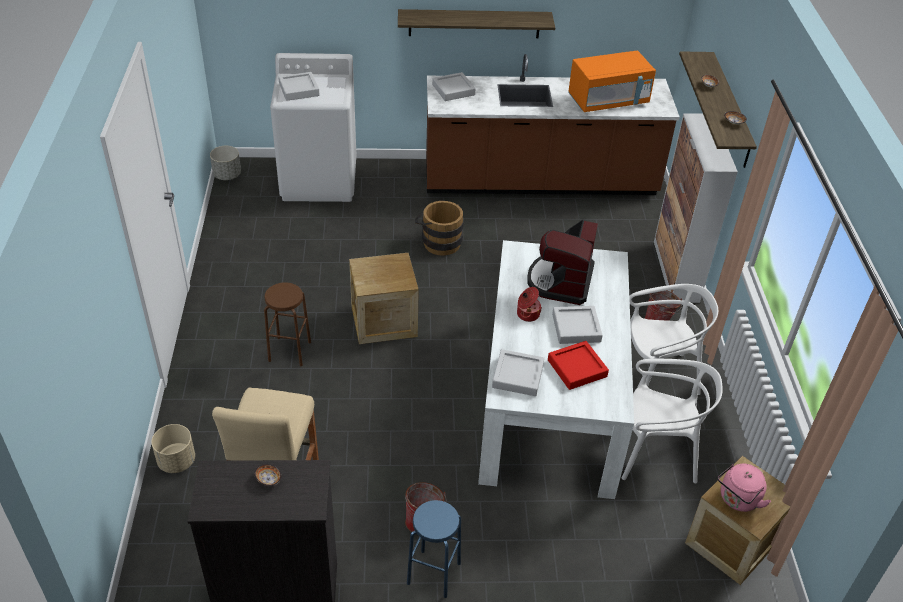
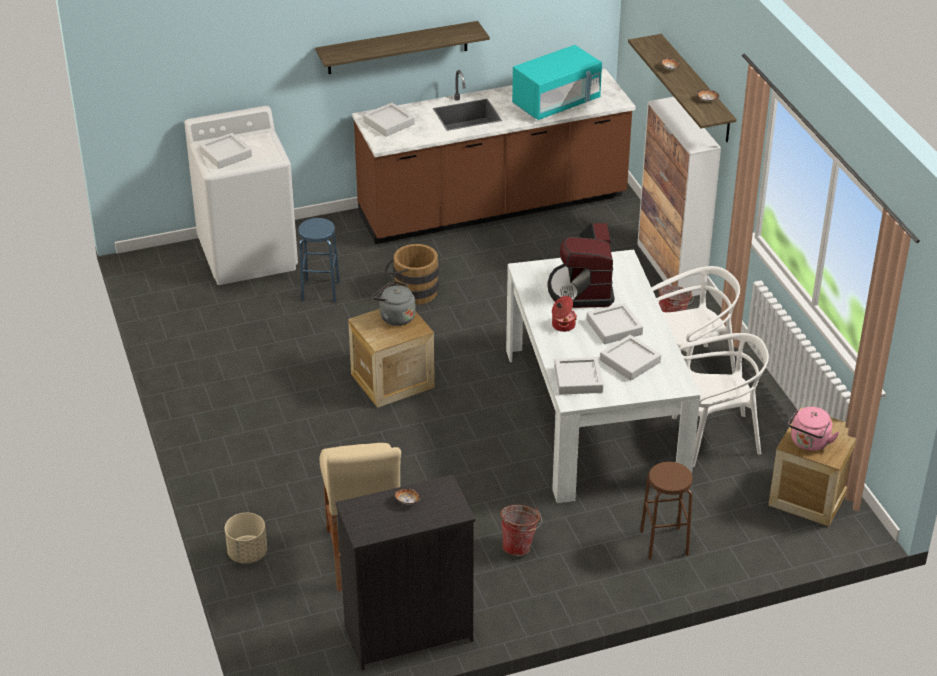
camera: 15 degrees left, 5 degrees down
grey planter [210,146,241,180] -> none
brown stool [264,282,311,366] -> brown stool moved to [640,462,693,560]
blue stool [407,500,461,598] -> blue stool moved to [298,218,340,302]
red tray [548,341,609,390] -> grey tray [600,335,661,381]
orange microwave [568,51,656,112] -> turquoise microwave [512,45,602,120]
none -> grey kettle [372,281,416,326]

